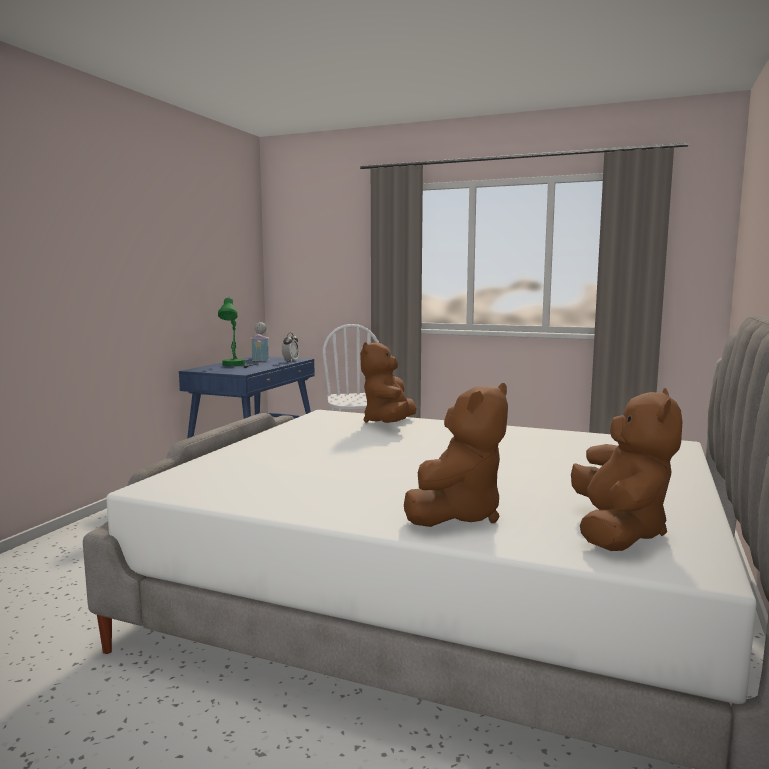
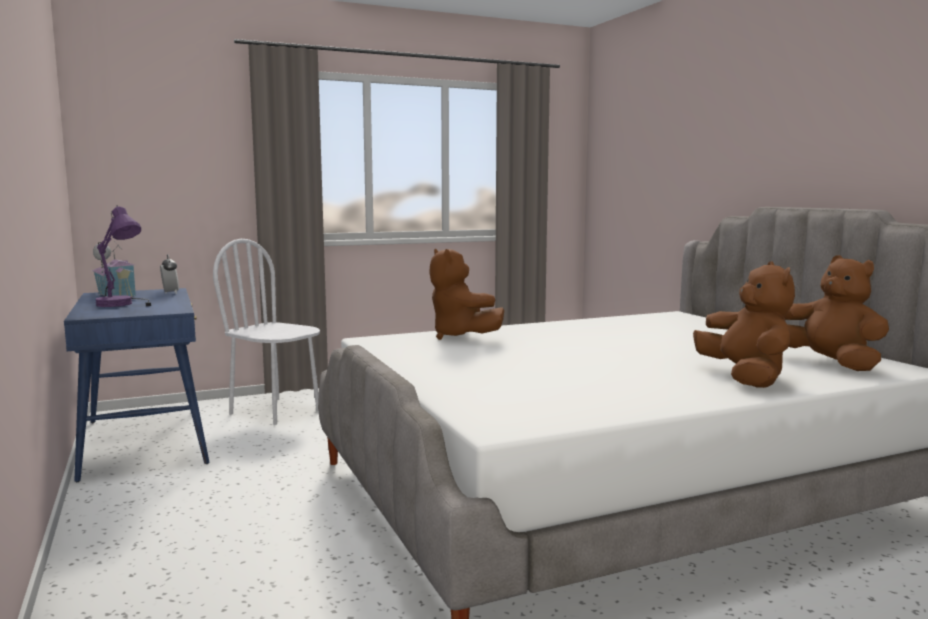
camera: 45 degrees left, 0 degrees up
green table lamp [218,297,260,368] -> purple table lamp [96,205,151,307]

